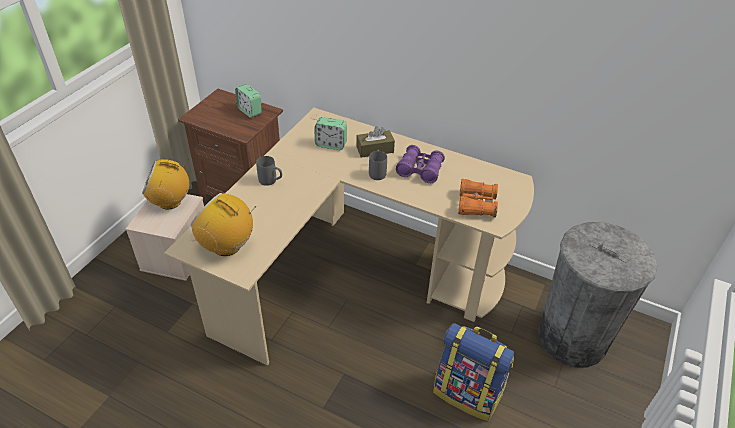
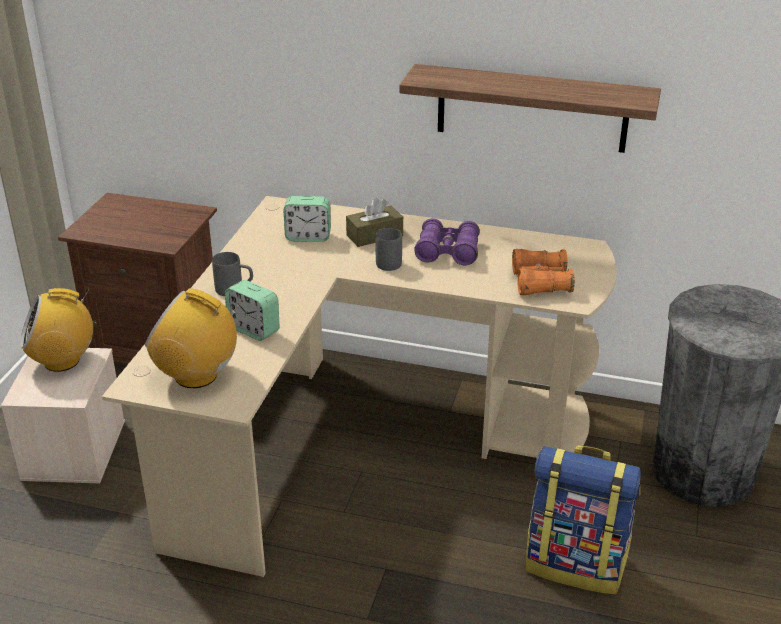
camera: 10 degrees left, 10 degrees down
alarm clock [235,84,262,118] -> alarm clock moved to [225,280,279,341]
none -> shelf [399,64,661,153]

